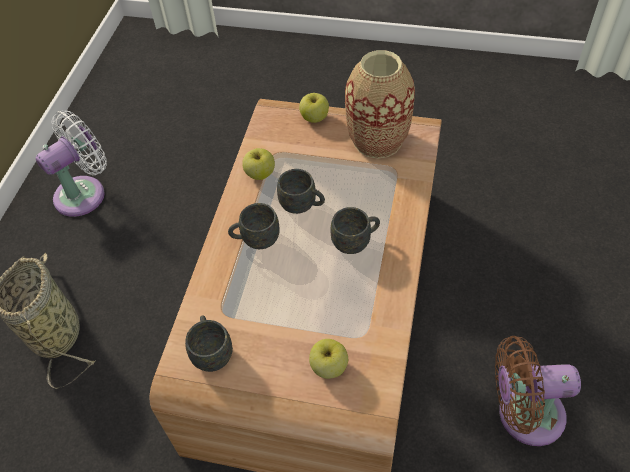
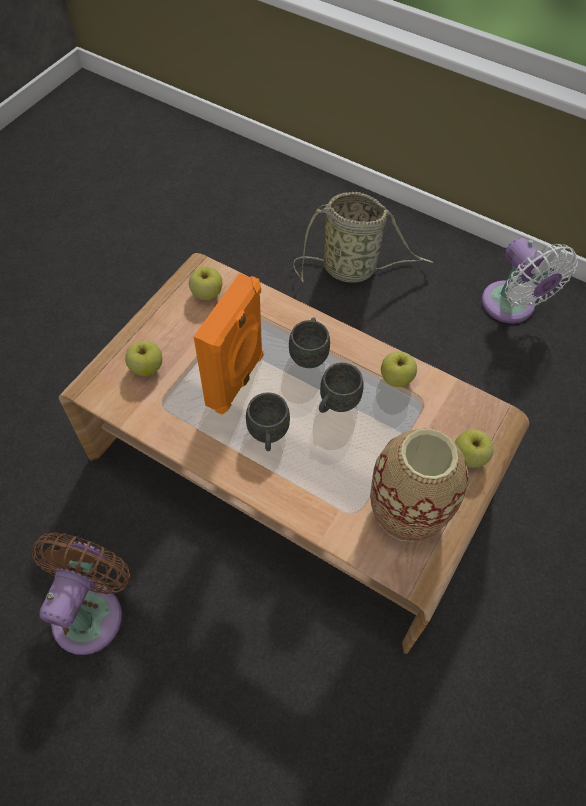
camera: 105 degrees right, 5 degrees up
grey mug [185,316,233,372] -> apple [189,266,222,300]
none -> orange speaker [193,273,263,415]

